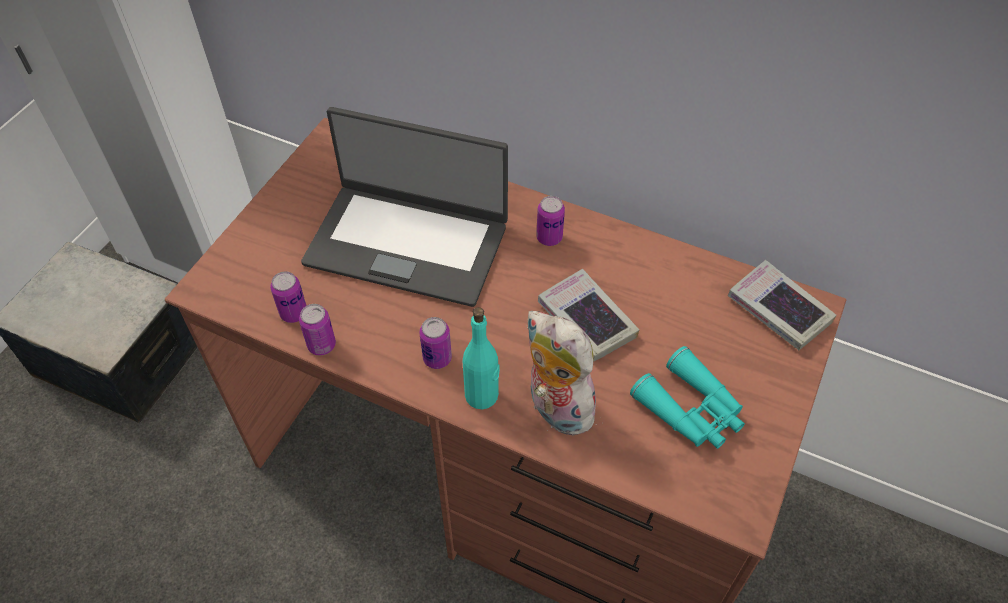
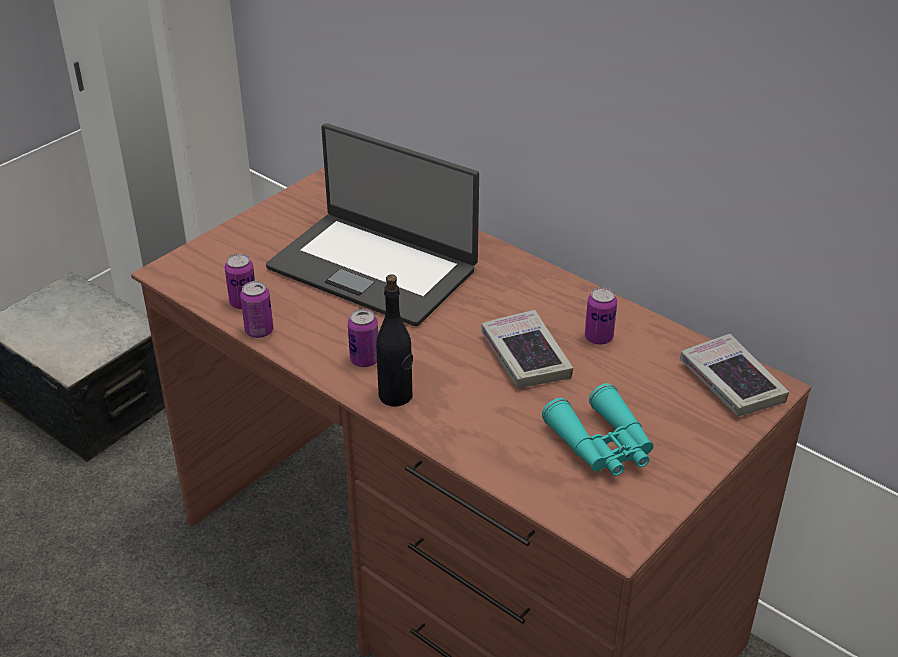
camera: 15 degrees right, 15 degrees down
turquoise bottle [463,307,500,409] -> black bottle [376,274,413,406]
plush toy [526,311,597,436] -> none
can [536,196,565,246] -> can moved to [585,287,617,345]

